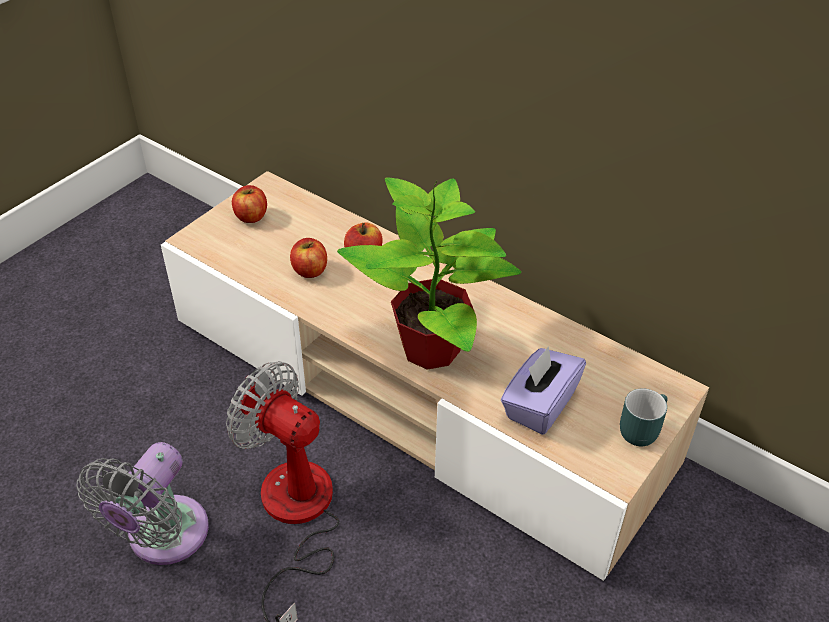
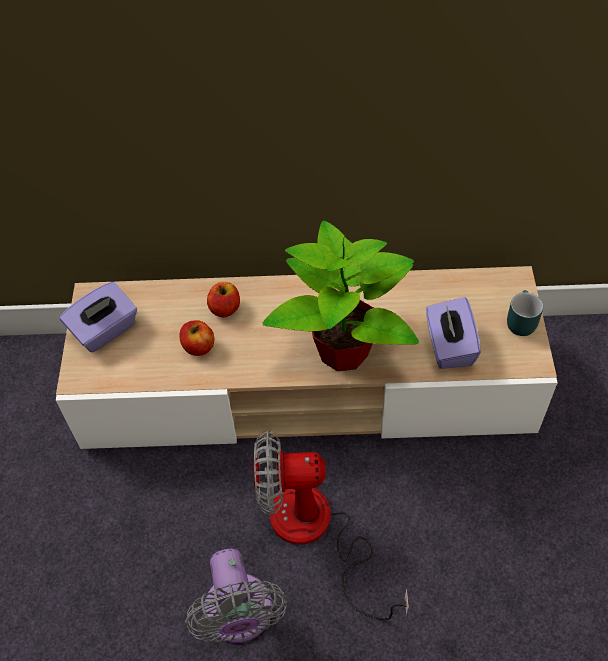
camera: 35 degrees left, 10 degrees up
apple [232,185,267,223] -> purple tissue box [60,282,137,352]

